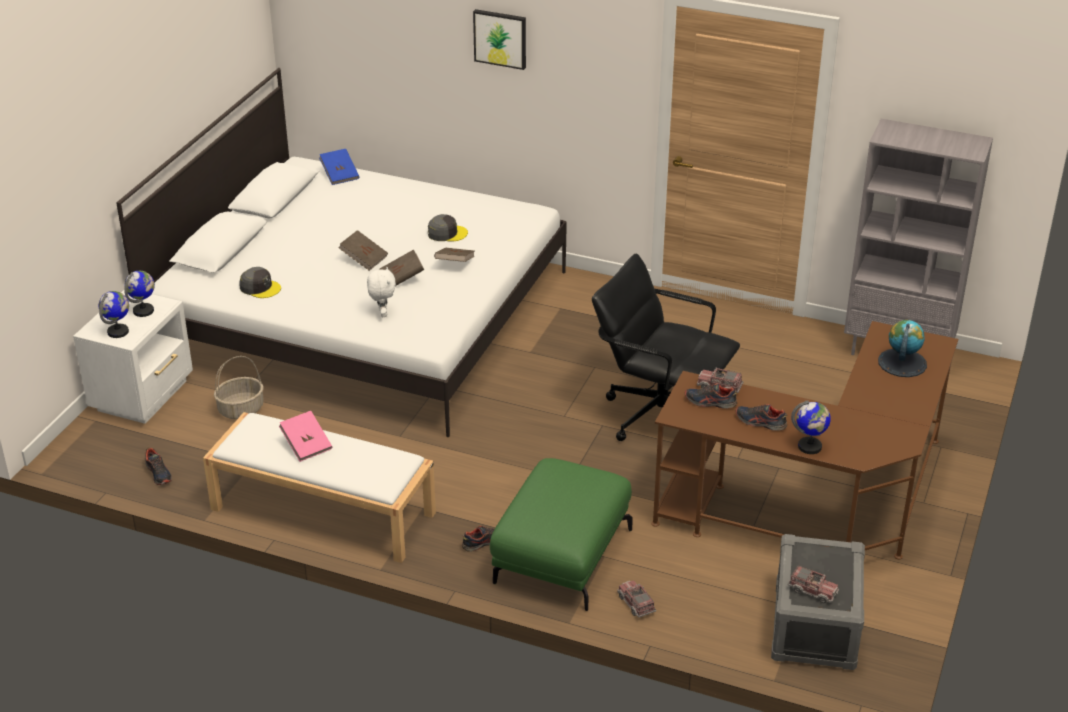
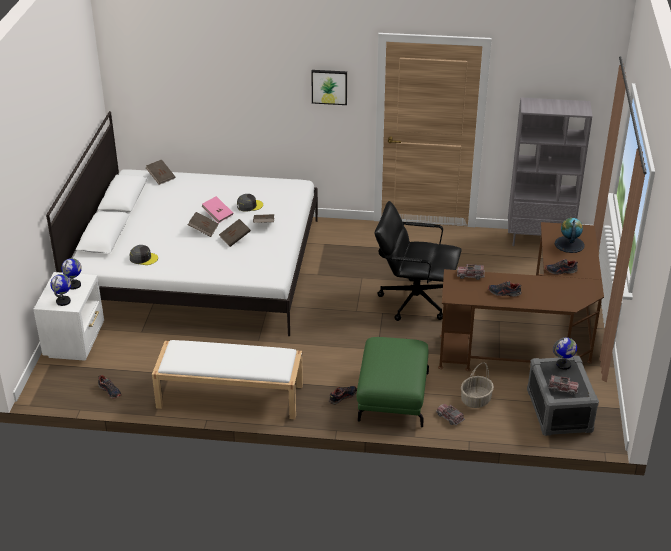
camera: 15 degrees left, 0 degrees up
basket [214,356,264,419] -> basket moved to [461,363,494,408]
pink book [279,411,332,462] -> pink book moved to [201,196,233,223]
blue book [319,149,359,185] -> brown book [146,160,175,185]
white plush toy [367,267,396,317] -> none
picture [473,9,526,70] -> picture moved to [311,70,347,105]
shoe [685,383,737,408] -> shoe moved to [545,259,578,275]
globe [791,400,831,454] -> globe moved to [553,337,577,370]

